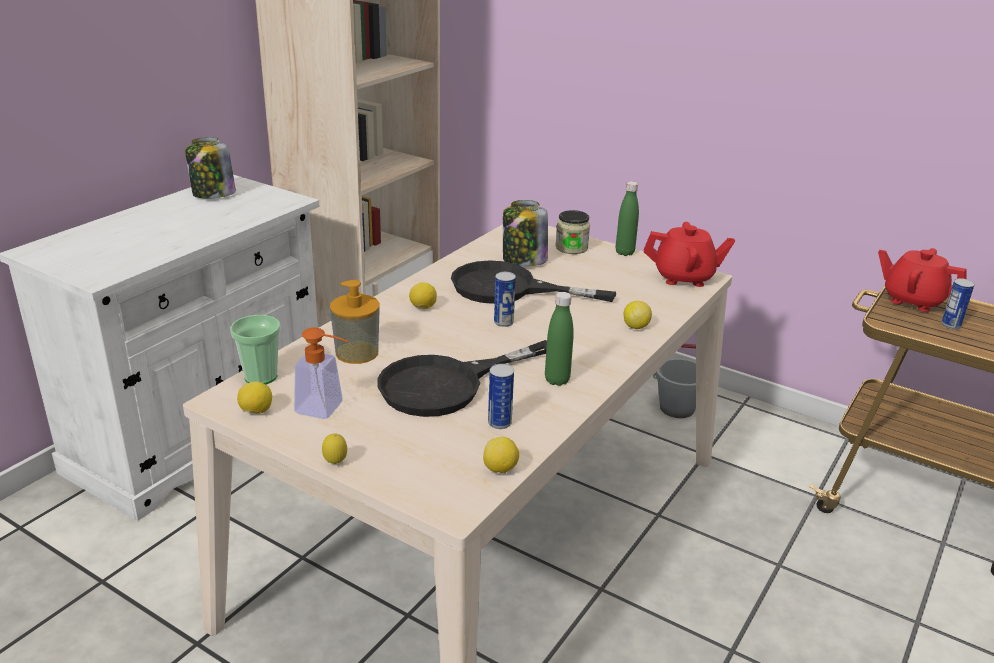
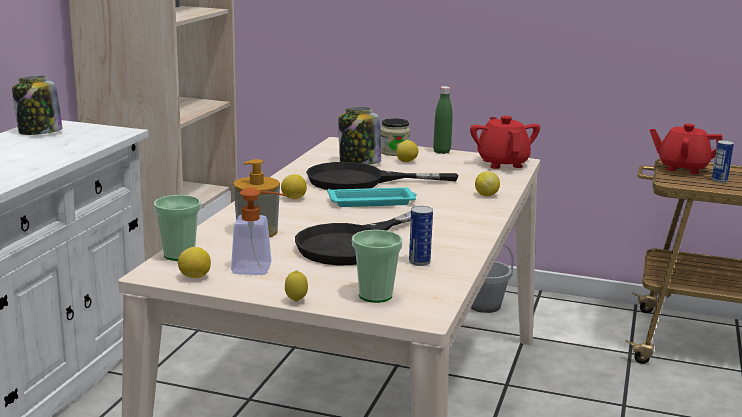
camera: 15 degrees left, 10 degrees down
lemon [483,437,519,473] -> lemon moved to [397,140,418,162]
can [494,272,516,327] -> turquoise tray [327,187,417,207]
green bottle [545,292,574,386] -> none
red teapot [644,222,735,287] -> red teapot turned 90 degrees counterclockwise [470,116,540,169]
none -> cup [352,230,403,303]

